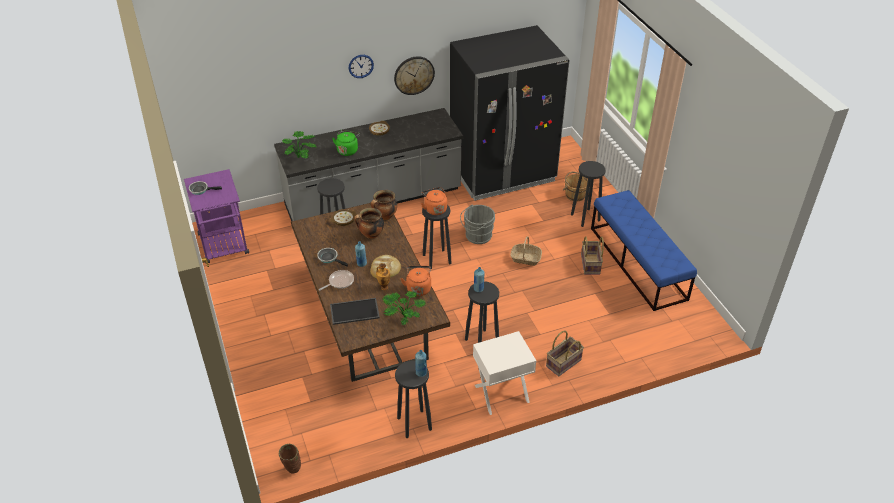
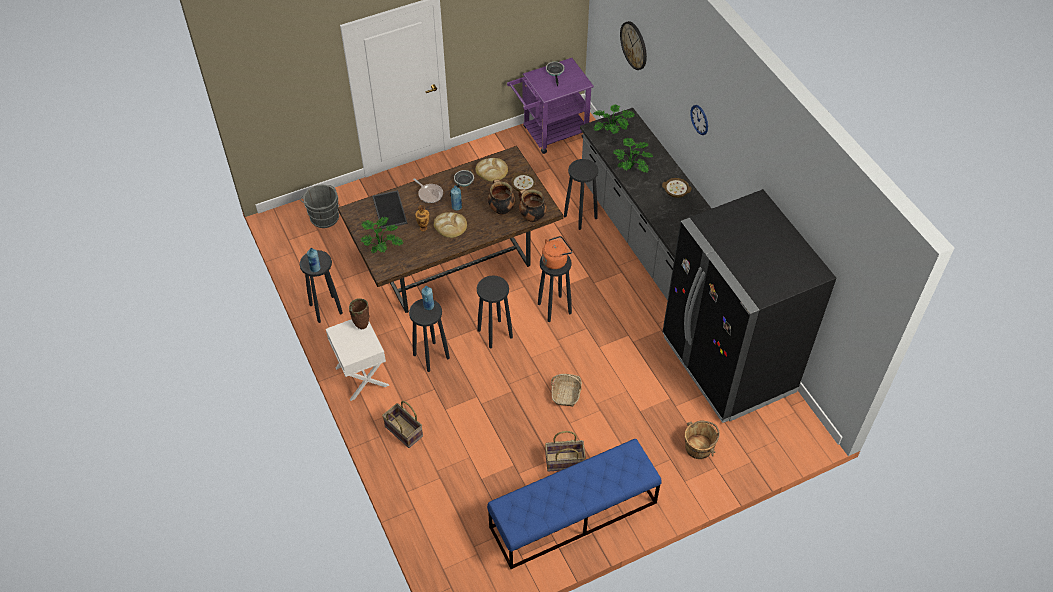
camera: 85 degrees right, 10 degrees up
brown vase [278,444,301,474] -> brown vase moved to [349,298,370,329]
green kettle [332,130,360,156] -> potted plant [614,137,653,173]
wall clock [394,56,435,95] -> wall clock moved to [620,21,647,70]
orange kettle [401,266,431,296] -> none
grey bucket [460,204,495,244] -> grey bucket moved to [300,185,339,228]
black stool [571,161,606,227] -> black stool moved to [477,276,513,348]
none -> bread [476,158,508,182]

